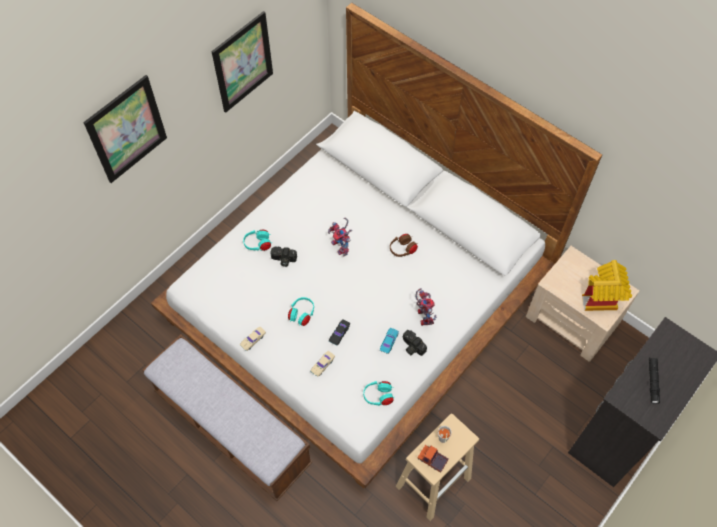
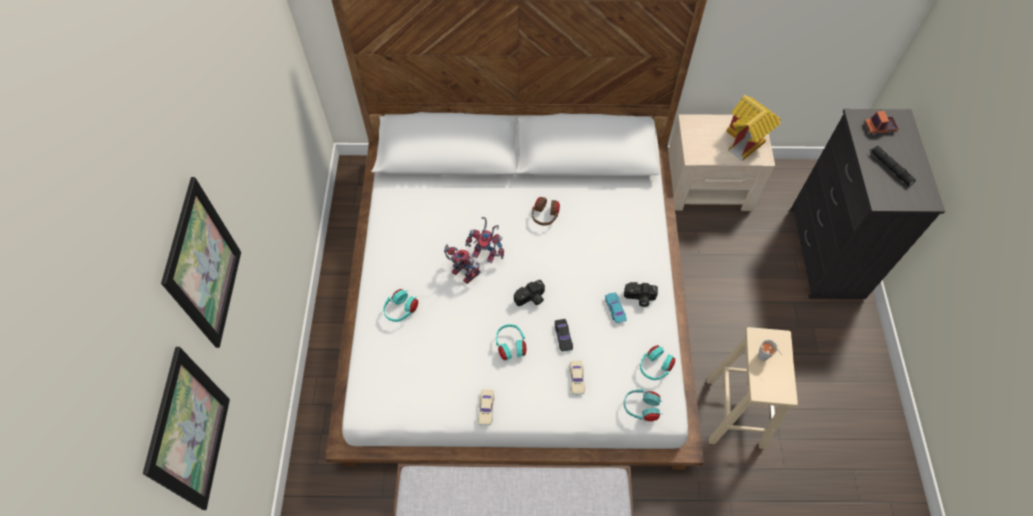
camera: 40 degrees left, 0 degrees up
picture [212,11,273,113] -> picture moved to [143,347,230,510]
camera [270,247,297,267] -> camera moved to [514,280,545,306]
toy robot [415,288,436,326] -> toy robot moved to [444,244,481,284]
toy truck [417,445,449,473] -> toy truck moved to [864,111,899,135]
none -> turquoise headphones [624,389,663,421]

